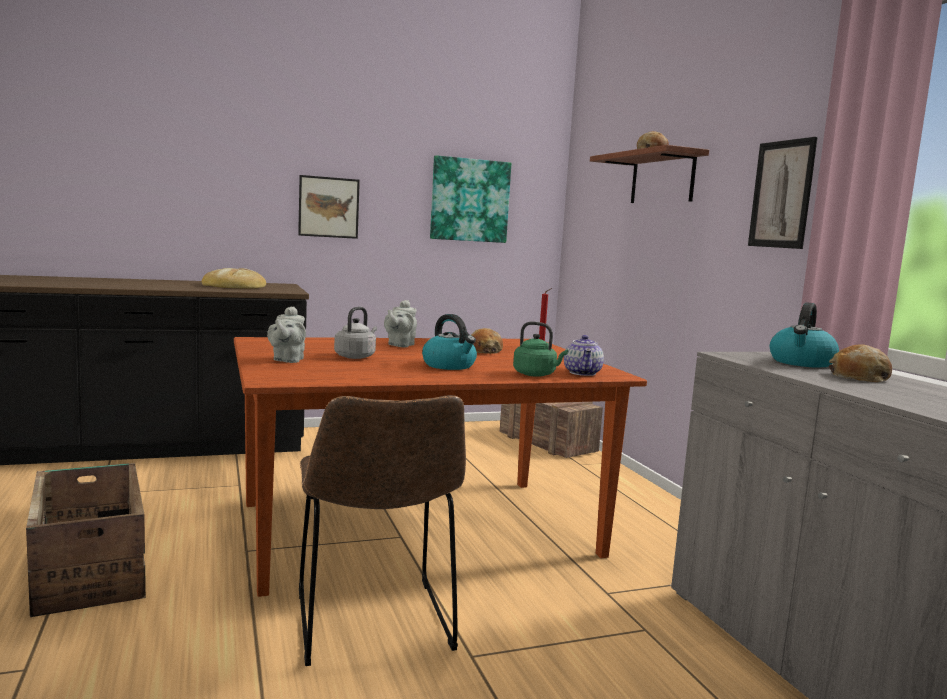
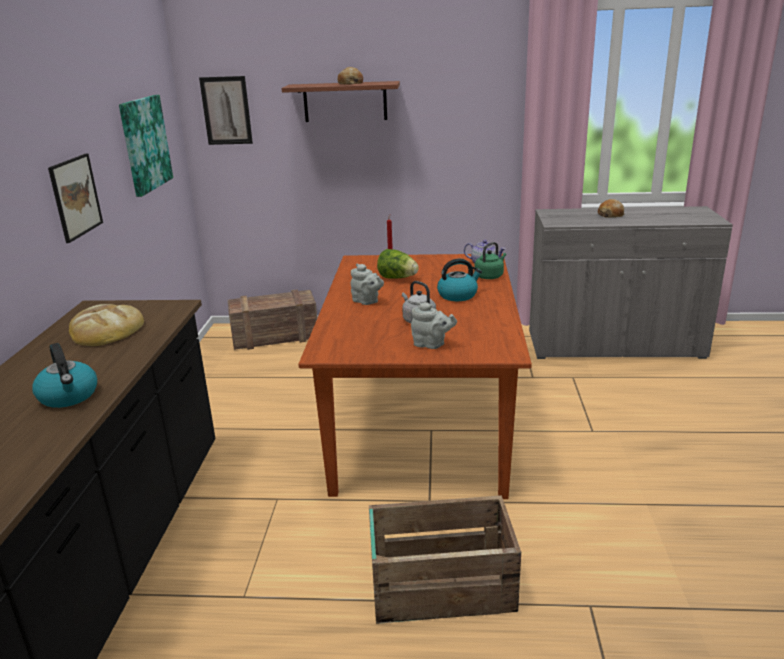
camera: 65 degrees left, 15 degrees up
brown chair [299,395,466,666] -> none
bread [471,328,503,354] -> lettuce [377,249,419,279]
picture [748,137,818,249] -> picture moved to [199,76,253,145]
kettle [770,303,839,368] -> kettle moved to [32,343,97,408]

